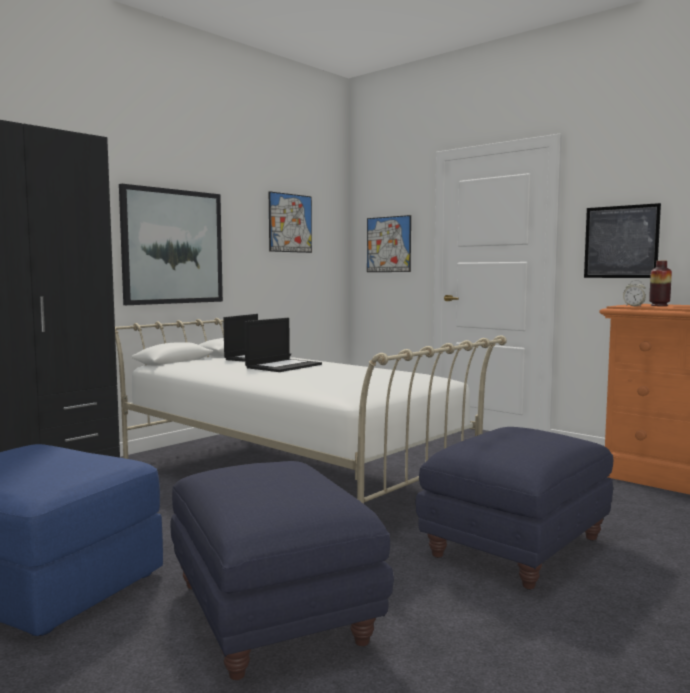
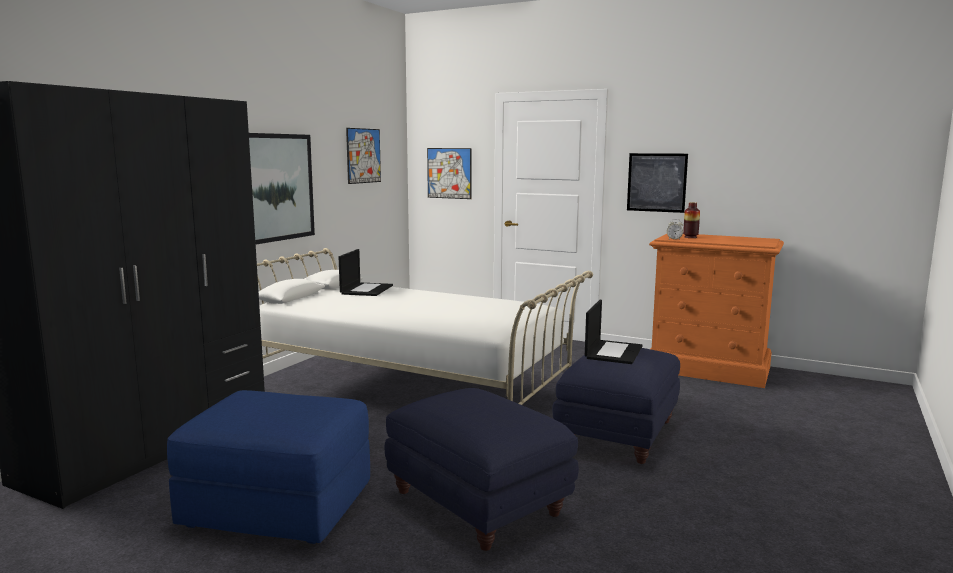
camera: 15 degrees left, 5 degrees up
laptop [244,318,322,372] -> laptop moved to [585,300,643,364]

